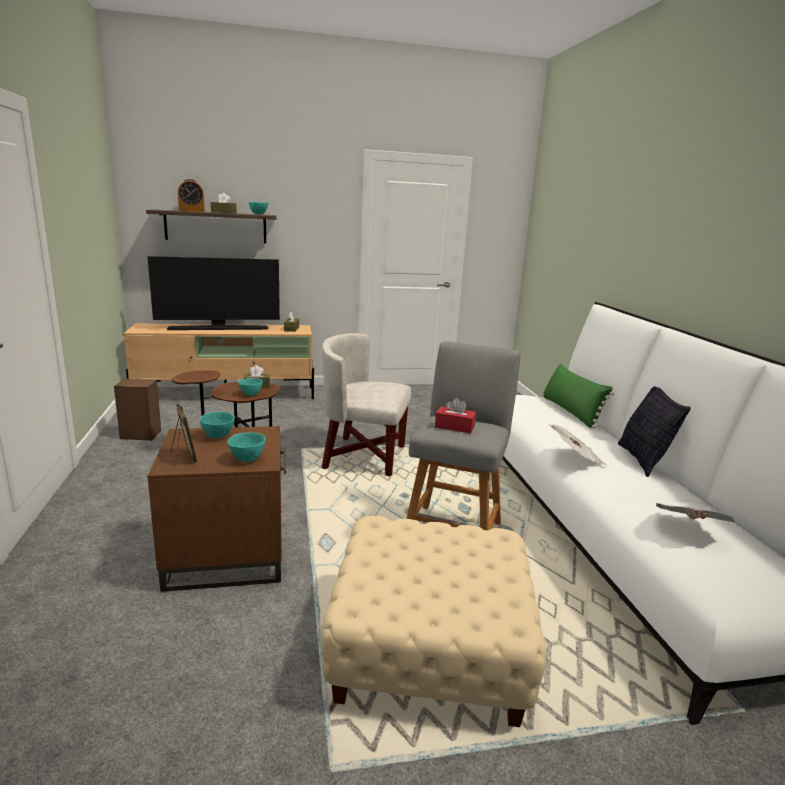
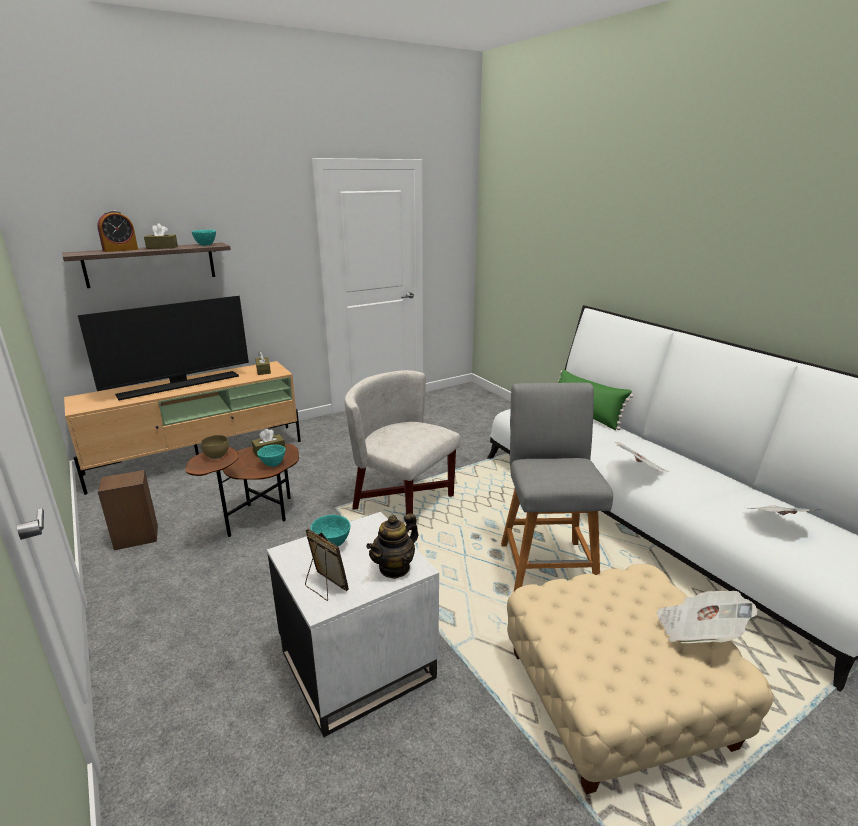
camera: 20 degrees left, 5 degrees up
brown side table [147,426,286,592] -> white side table [267,512,439,737]
turquoise bowl [227,432,266,462] -> teapot [366,513,418,579]
white armchair [322,333,411,476] -> white armchair turned 45 degrees clockwise [345,370,460,530]
red tissue box [435,398,476,433] -> none
pillow [618,386,691,477] -> none
none -> brown bowl [201,435,229,459]
none -> newspaper [656,591,757,643]

